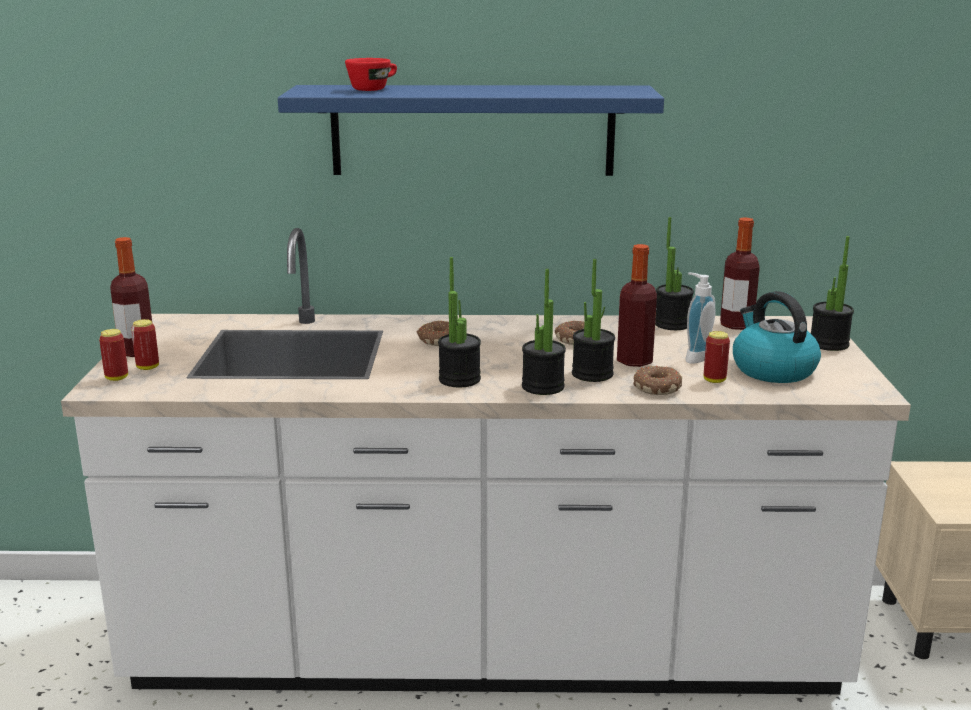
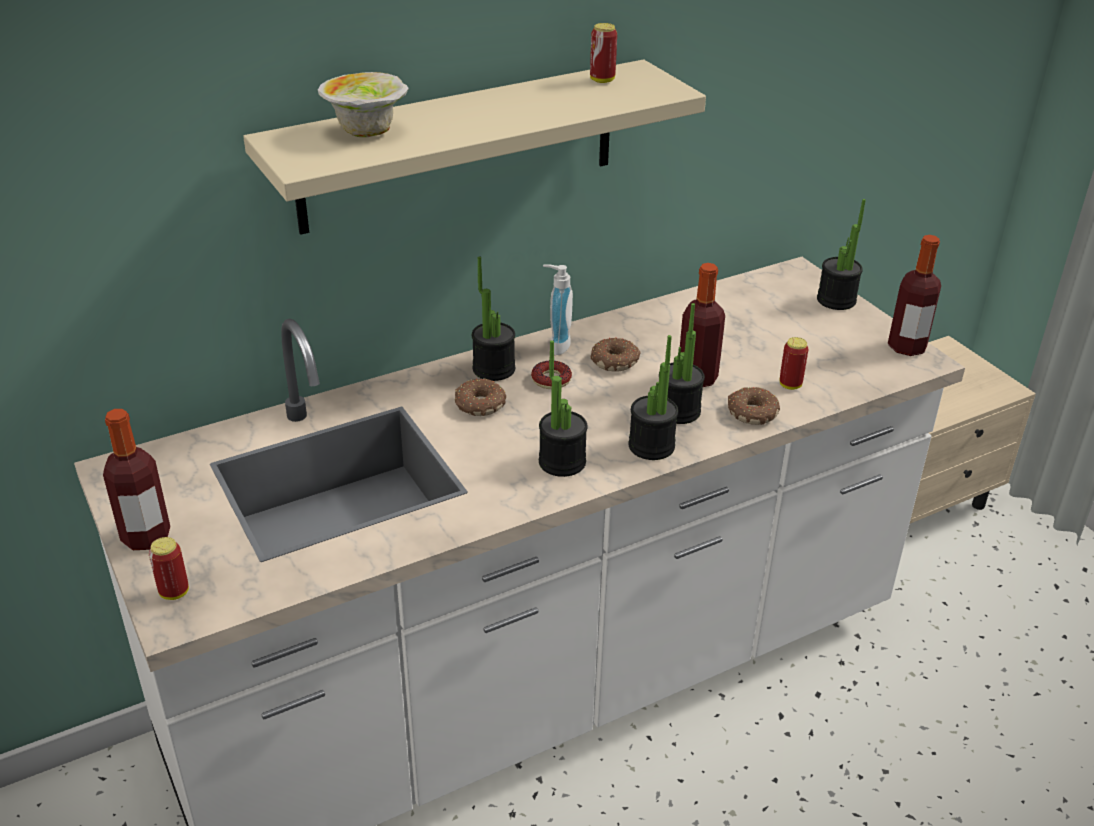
camera: 30 degrees left, 15 degrees up
can [131,319,159,370] -> can moved to [590,23,617,83]
blue shelf [278,85,664,176] -> beige shelf [243,59,706,235]
red cup [345,58,397,91] -> bowl [318,72,409,137]
potted plant [655,217,694,330] -> potted plant moved to [472,257,515,381]
soap dispenser [685,273,716,364] -> soap dispenser moved to [543,265,573,355]
bottle [720,218,760,330] -> bottle moved to [888,235,941,356]
kettle [733,291,821,383] -> none
none -> donut [531,361,572,389]

